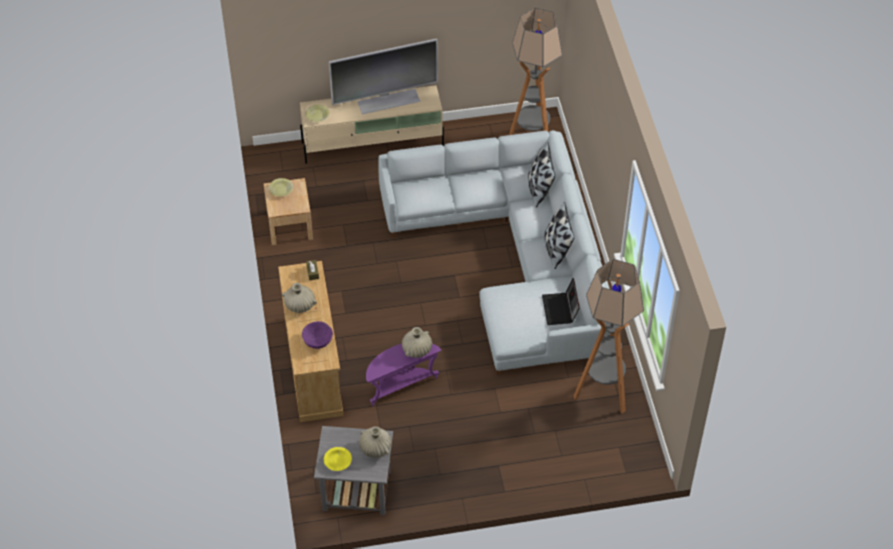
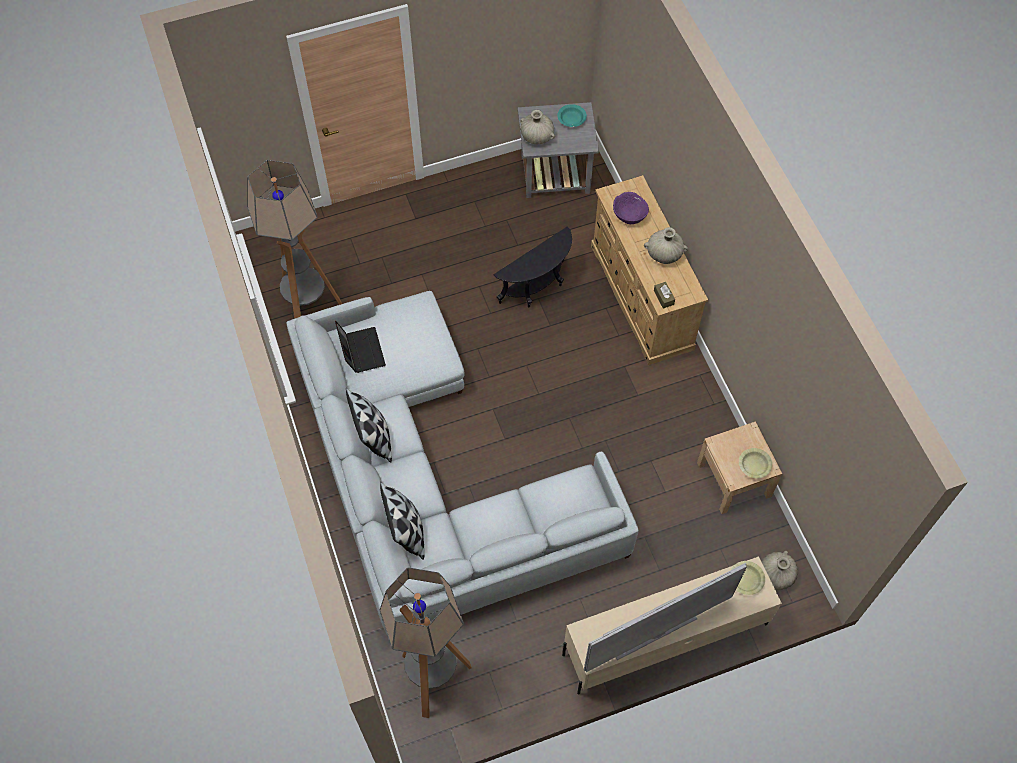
camera: 170 degrees right, 10 degrees up
yellow bowl [324,447,352,471] -> turquoise bowl [557,104,587,127]
purple side table [366,344,442,406] -> black side table [494,227,572,307]
beige vase [402,327,432,358] -> beige vase moved to [761,551,798,590]

